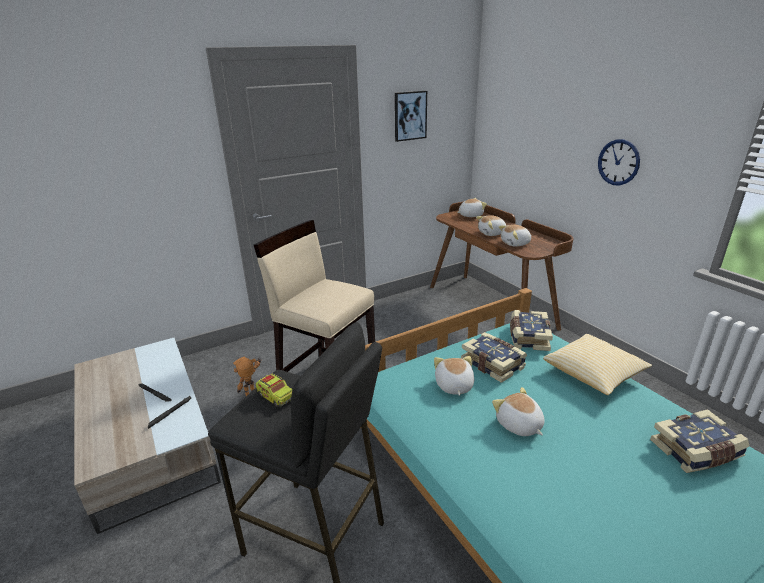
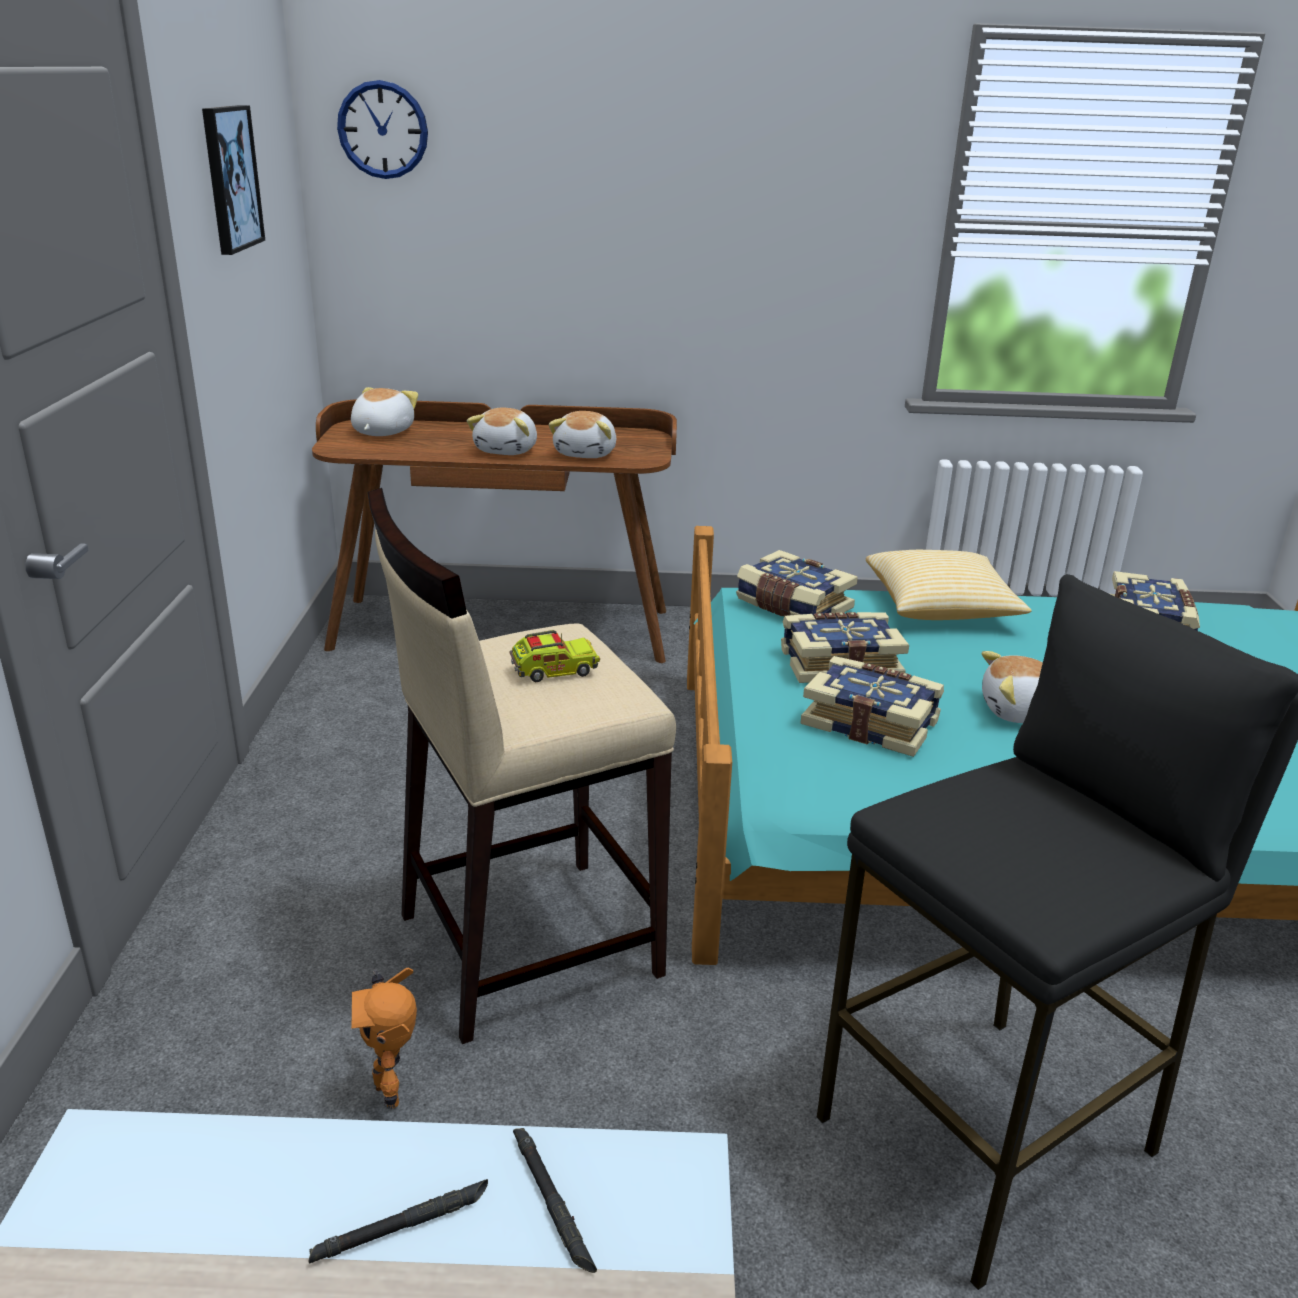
camera: 60 degrees left, 0 degrees up
toy truck [255,373,293,407] -> toy truck moved to [509,630,600,682]
plush toy [434,356,474,396] -> book [800,656,944,757]
wall clock [598,139,640,185] -> wall clock moved to [337,80,428,179]

